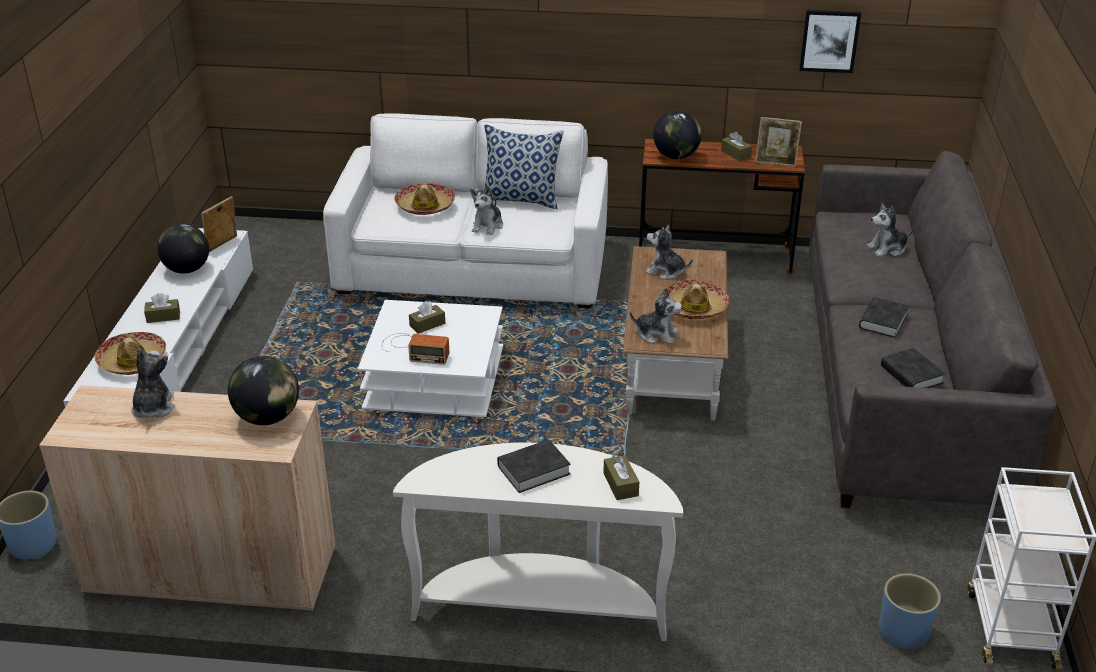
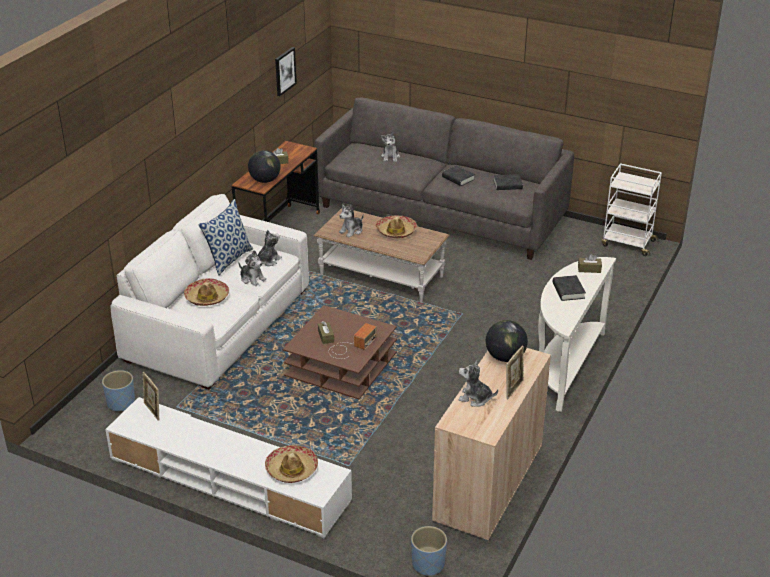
camera: 70 degrees left, 0 degrees up
brown tissue box [144,293,180,323] -> none
globe [157,224,209,274] -> none
white coffee table [358,300,503,417] -> brown coffee table [283,305,397,399]
plush toy [630,287,682,344] -> plush toy moved to [258,230,282,266]
picture frame [755,117,802,166] -> picture frame moved to [506,346,524,399]
blue planter [879,573,941,649] -> blue planter moved to [102,370,135,412]

